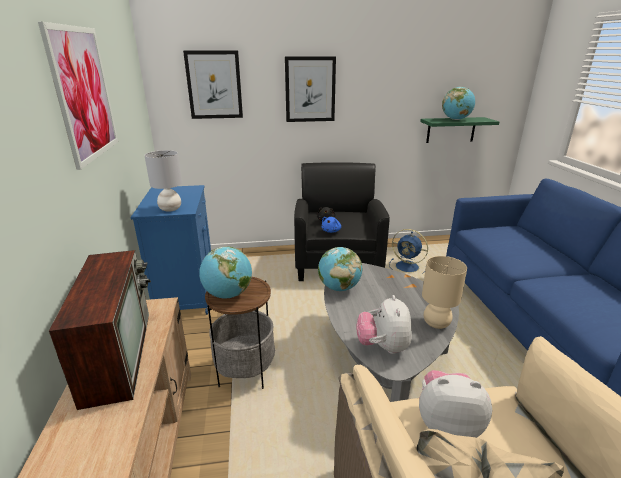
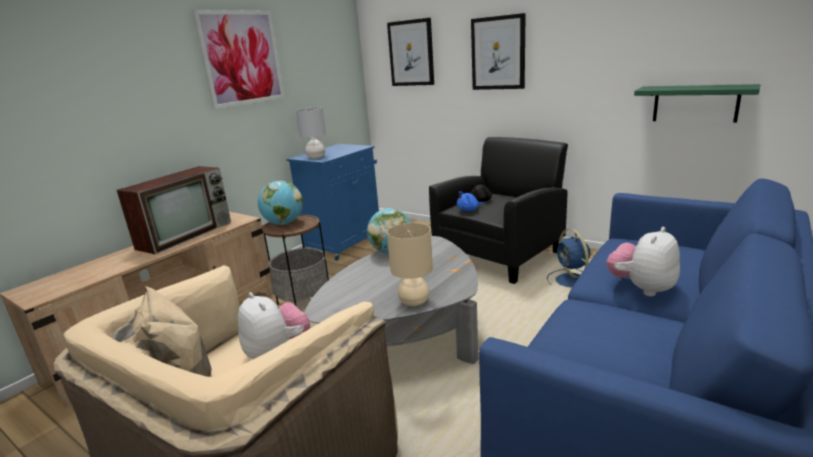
camera: 45 degrees right, 5 degrees down
plush toy [356,295,412,354] -> plush toy moved to [607,227,680,297]
globe [442,87,475,120] -> none

